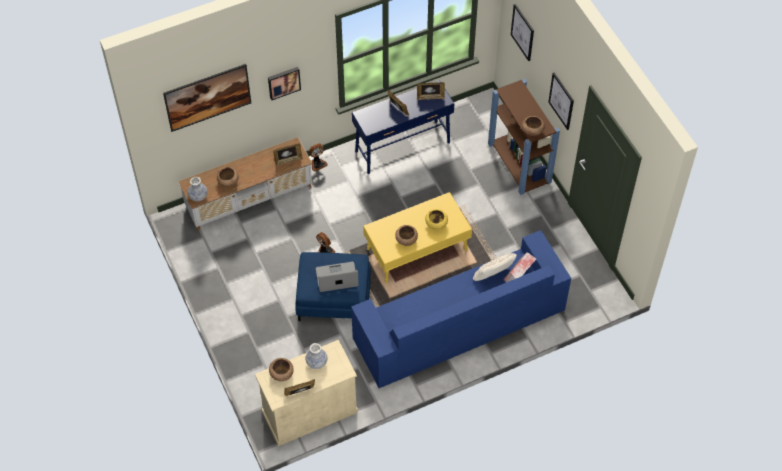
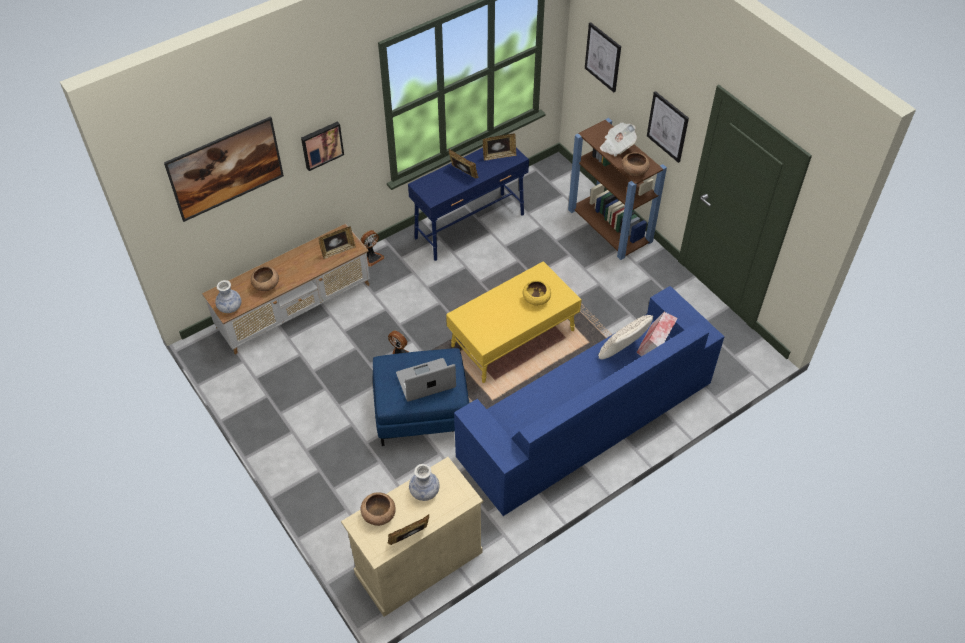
camera: 10 degrees left, 5 degrees down
brown bowl [395,225,418,246] -> none
none -> newspaper [600,122,637,157]

